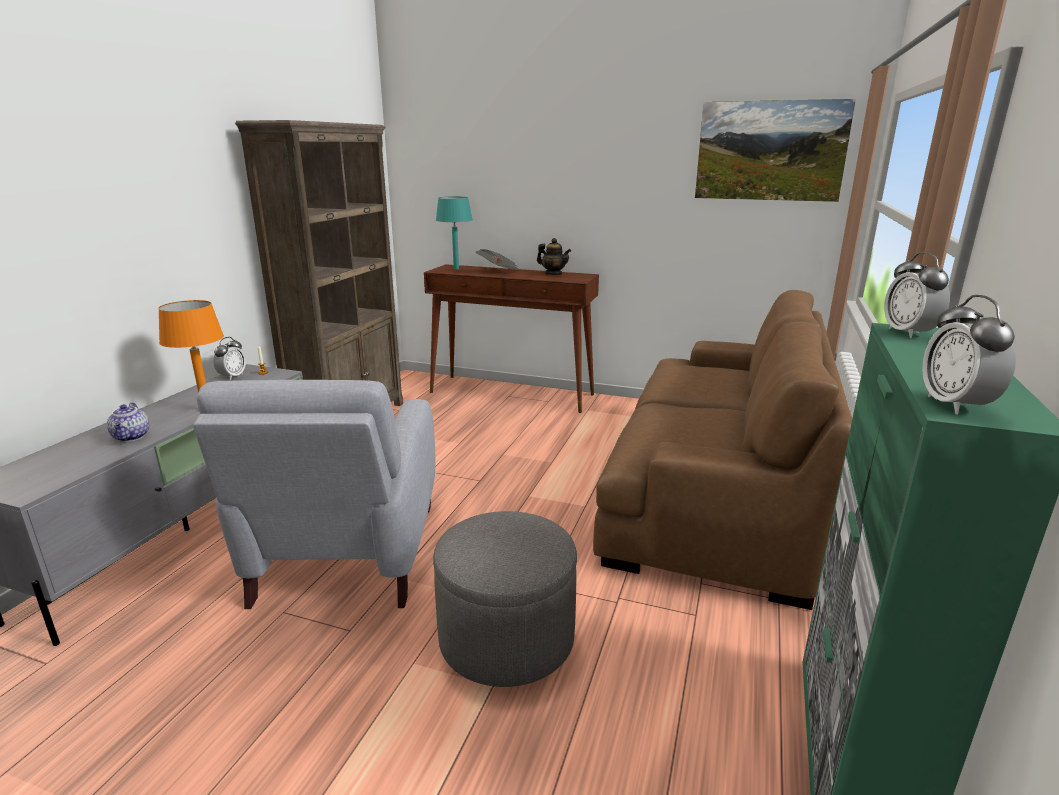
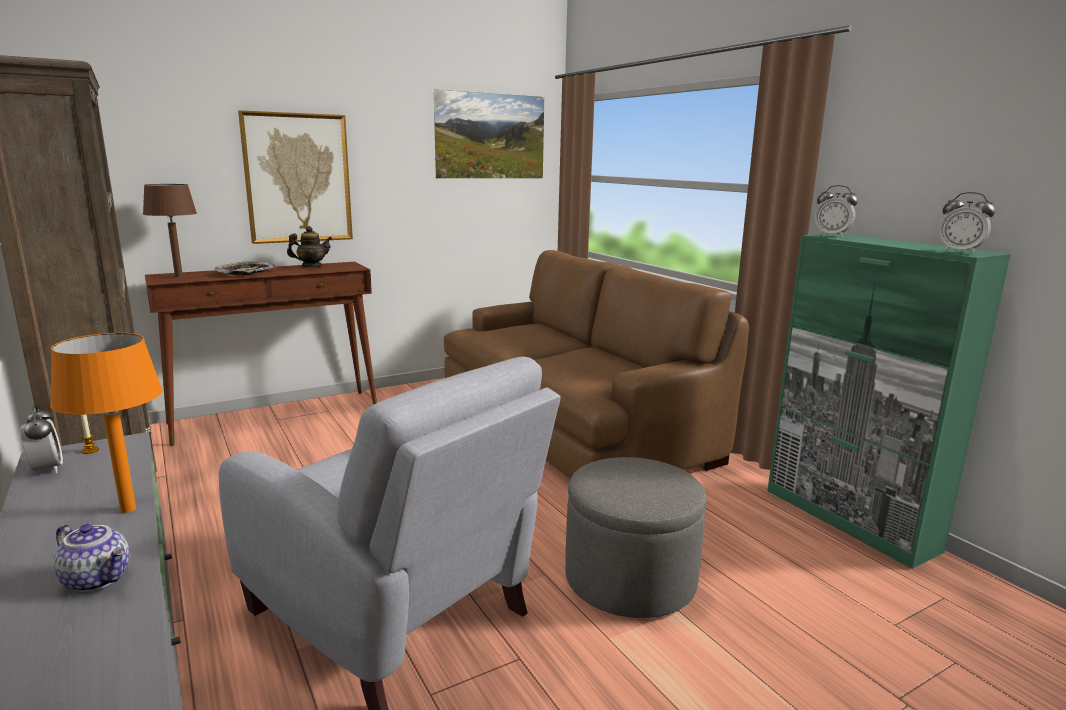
camera: 50 degrees left, 5 degrees down
turquoise table lamp [436,196,473,269] -> brown table lamp [143,184,197,277]
newspaper [476,249,520,270] -> tray [215,261,276,276]
none -> picture [238,110,353,244]

